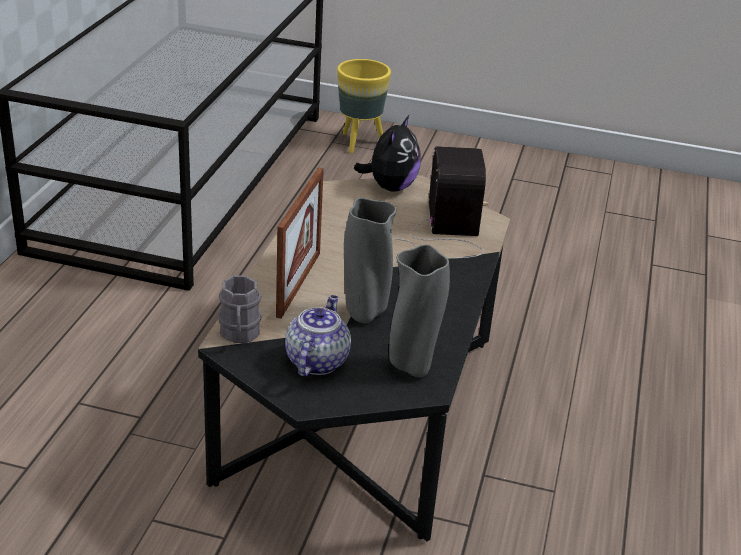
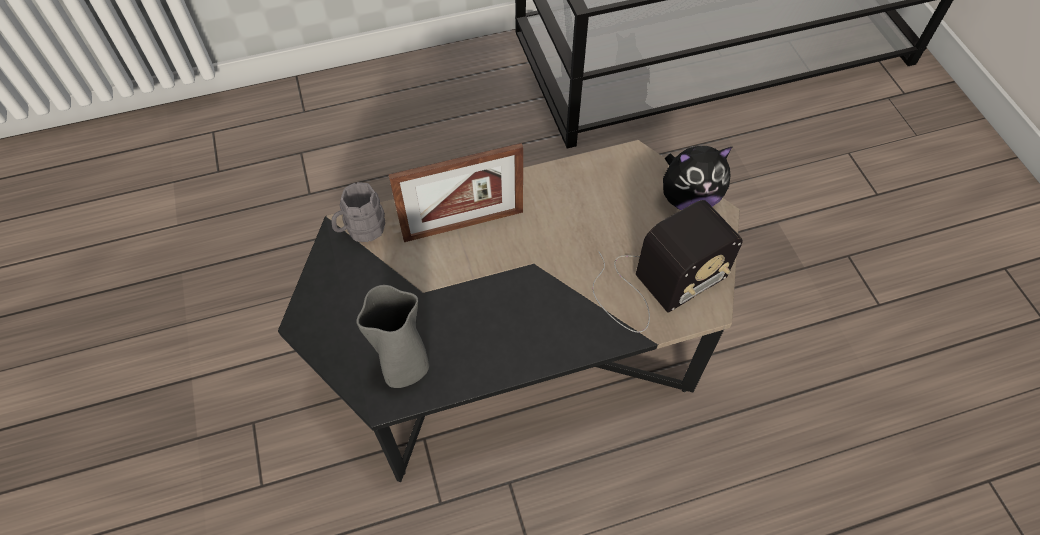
camera: 60 degrees right, 25 degrees up
teapot [285,295,351,376] -> none
yellow planter [337,59,391,153] -> none
grey vase [344,198,397,323] -> none

